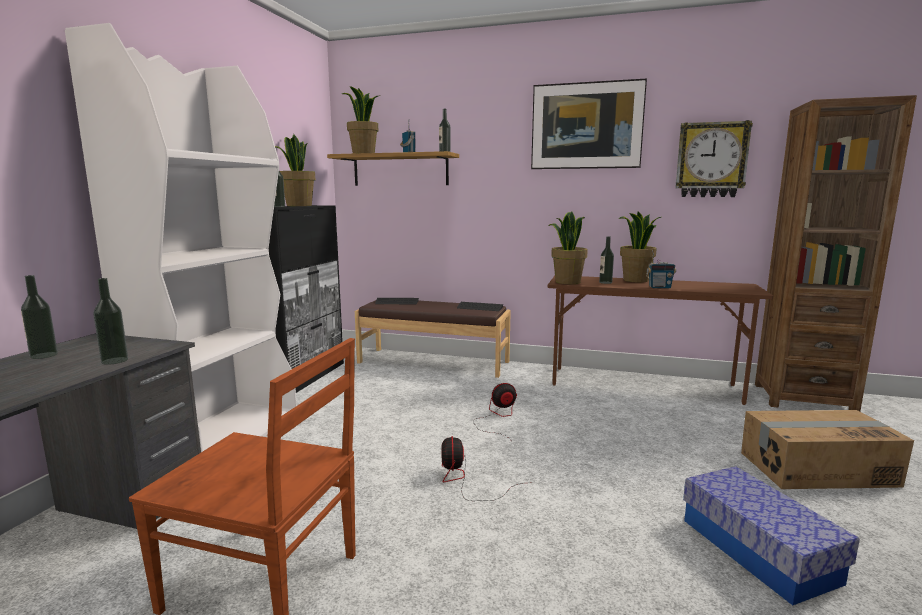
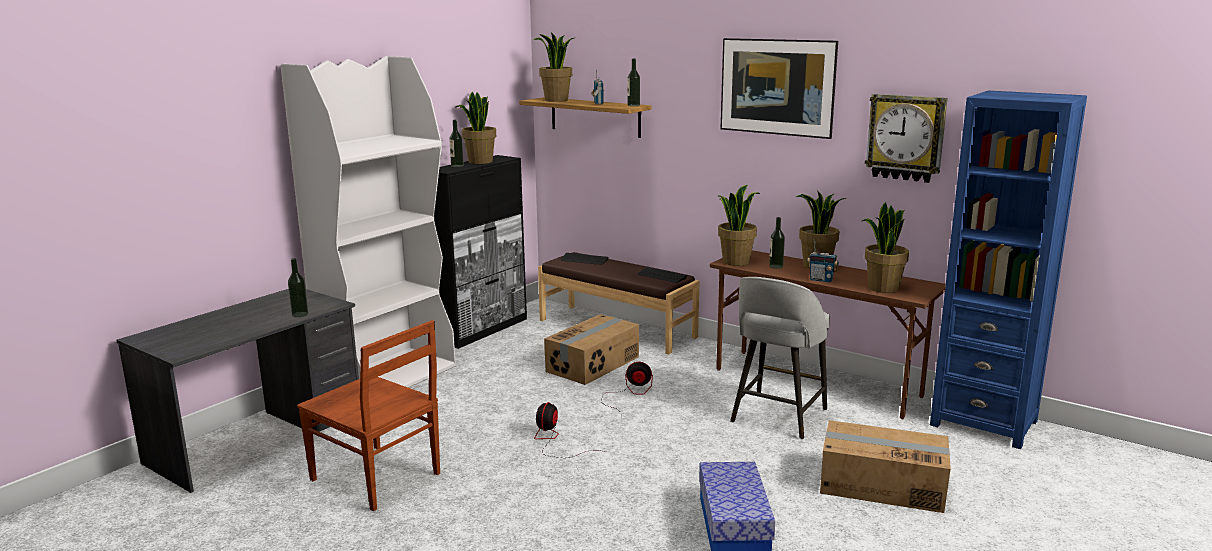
camera: 20 degrees right, 5 degrees up
bottle [21,275,58,359] -> none
brown bookcase [755,95,917,411] -> blue bookcase [930,91,1087,449]
none -> cardboard box [544,314,639,385]
none -> grey stool [730,277,830,439]
none -> potted plant [862,202,909,293]

